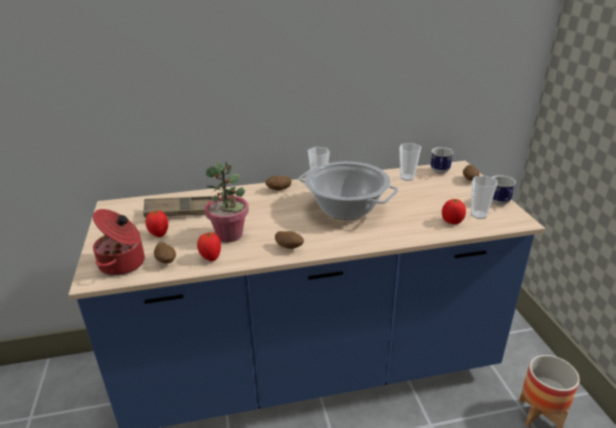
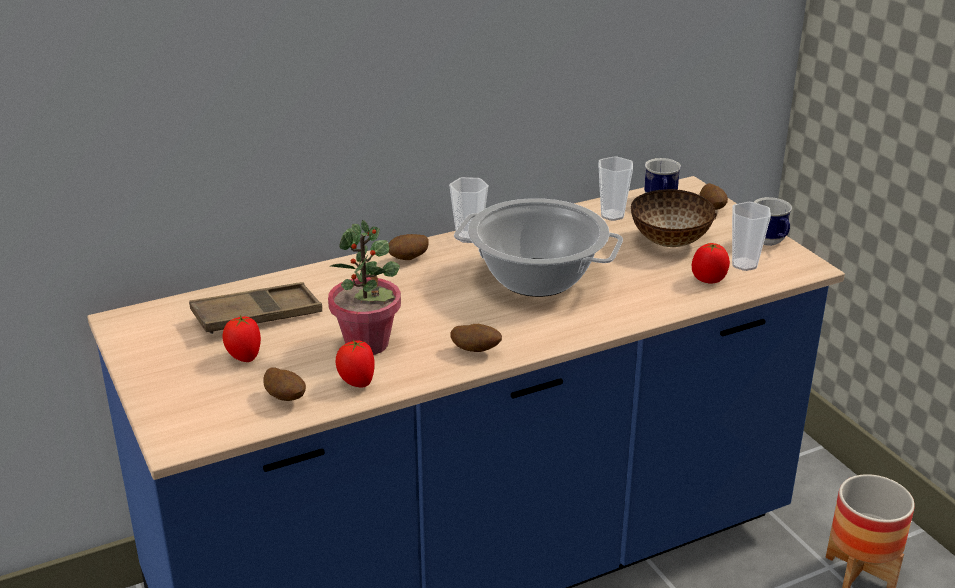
camera: 15 degrees left, 0 degrees up
cooking pot [93,209,145,276] -> none
none -> bowl [630,189,717,247]

